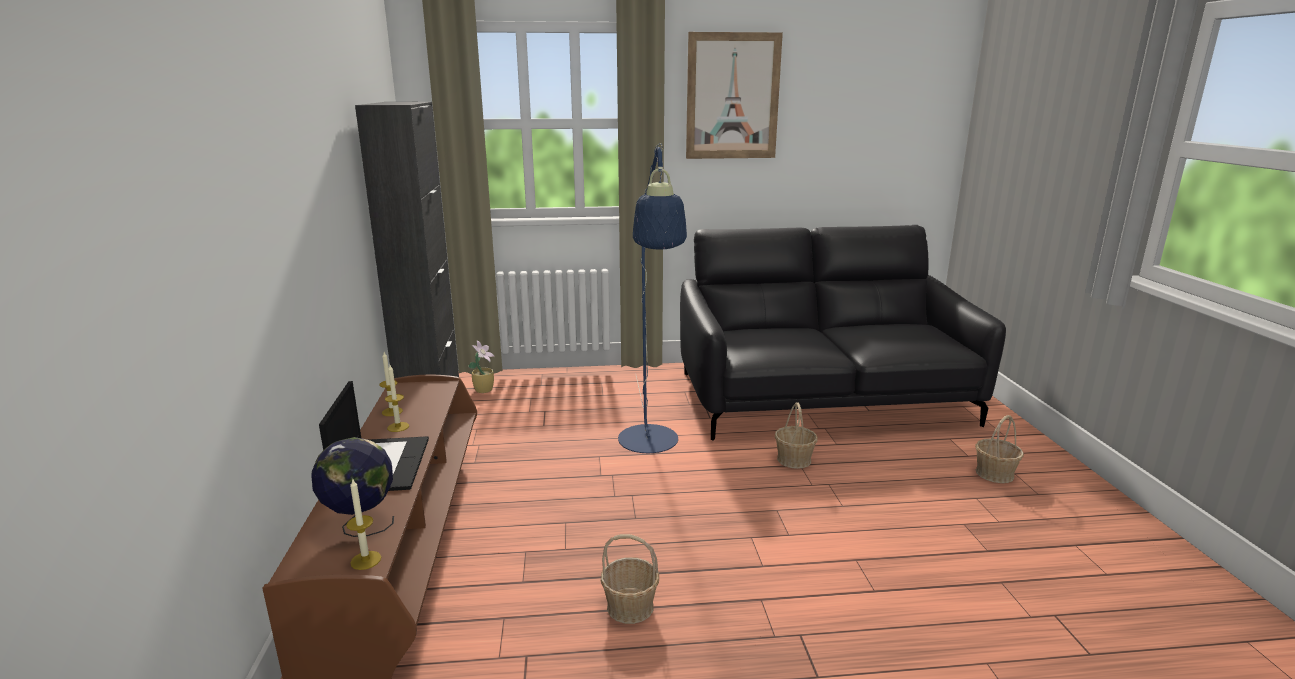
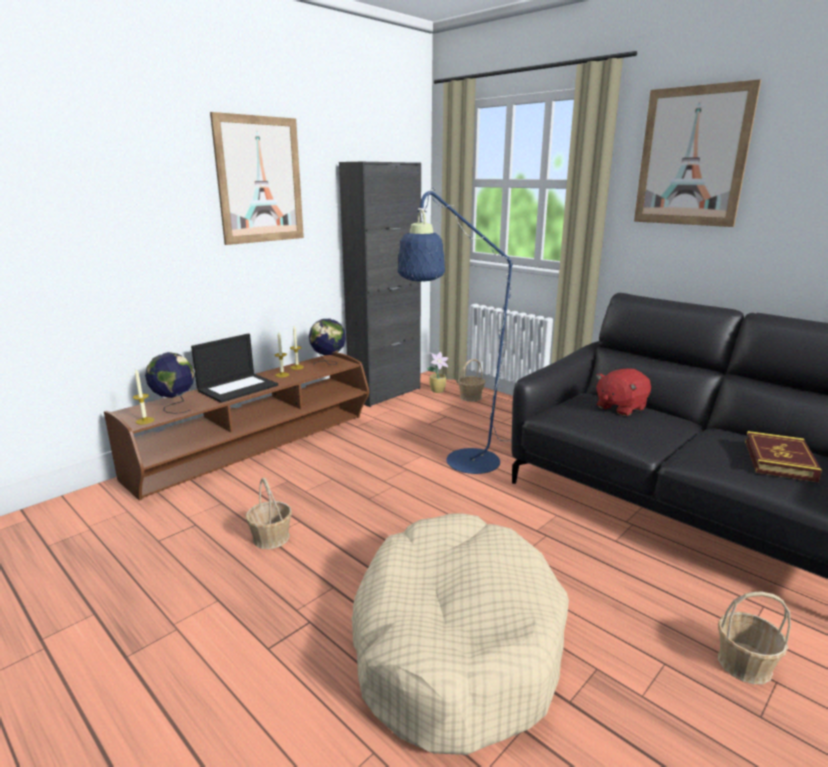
camera: 50 degrees right, 0 degrees up
basket [775,402,817,469] -> basket moved to [458,359,486,402]
none -> picture [210,112,304,245]
none -> globe [309,319,346,365]
none -> beige dog bed [352,514,569,755]
none -> red plush toy [596,368,651,416]
none -> book [745,431,822,482]

